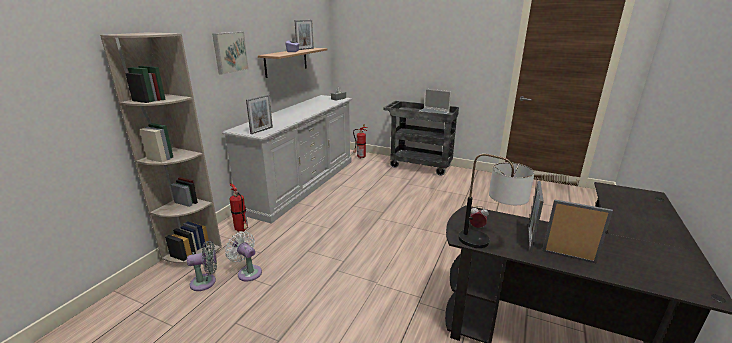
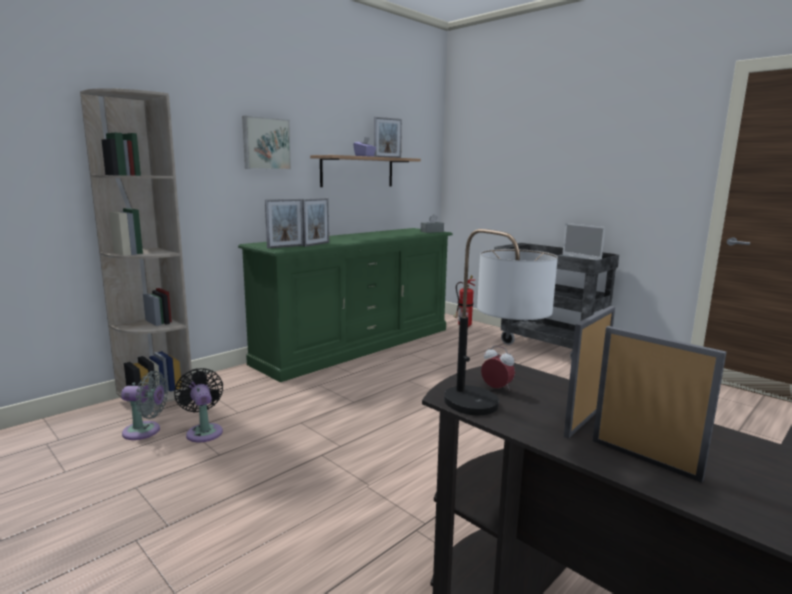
camera: 20 degrees right, 10 degrees down
white cabinet [222,95,352,224] -> green cabinet [238,228,453,382]
white fan [225,232,262,282] -> black fan [174,368,223,442]
fire extinguisher [229,182,248,232] -> none
none -> picture frame [302,198,329,247]

